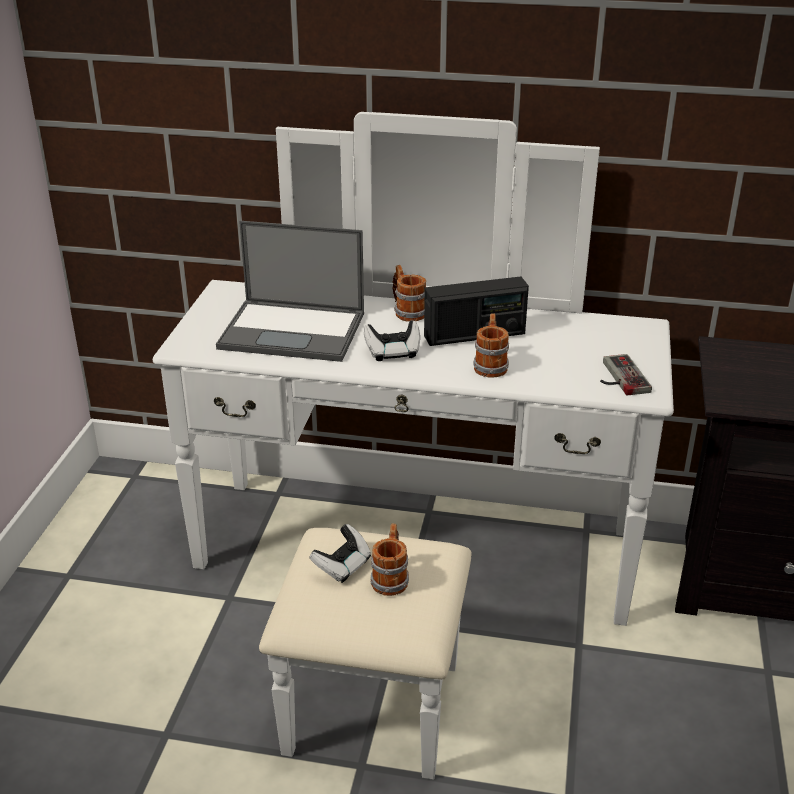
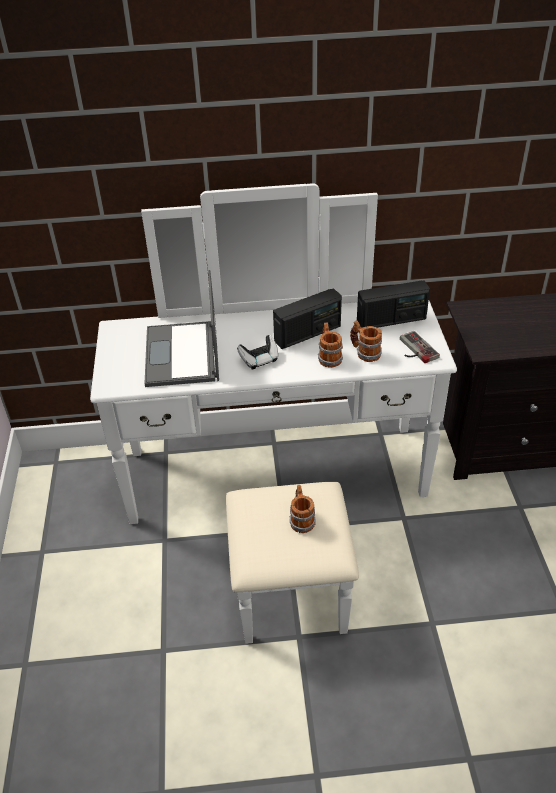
camera: 15 degrees left, 10 degrees up
laptop [216,221,364,362] -> laptop turned 90 degrees clockwise [144,270,219,387]
game controller [310,524,371,583] -> none
mug [392,265,426,322] -> mug moved to [350,320,382,362]
none -> radio [357,281,430,328]

